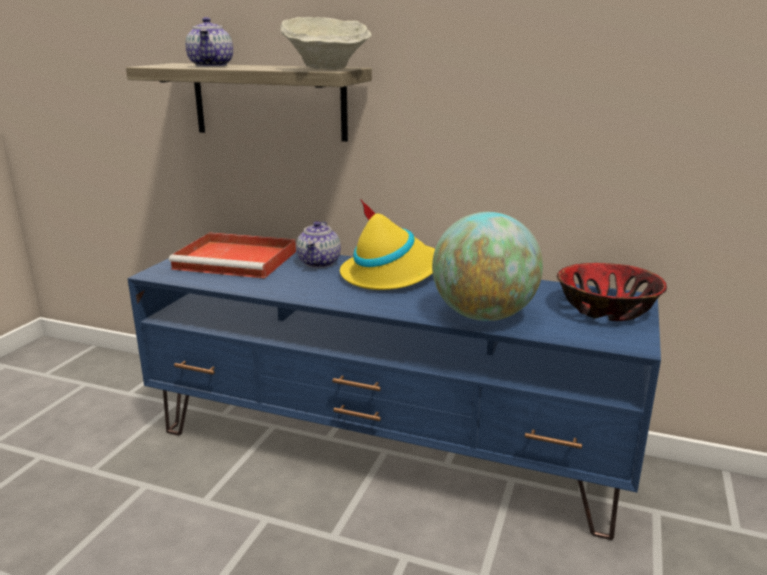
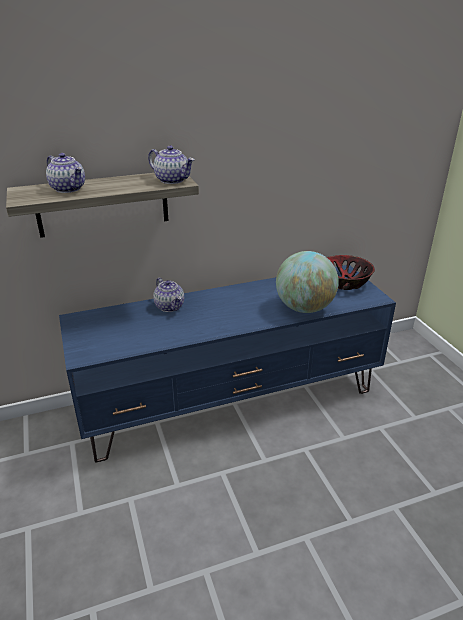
camera: 40 degrees left, 10 degrees up
red tray [169,232,296,278] -> none
beige bowl [280,17,371,70] -> teapot [148,146,194,184]
yellow hat [340,199,435,290] -> none

